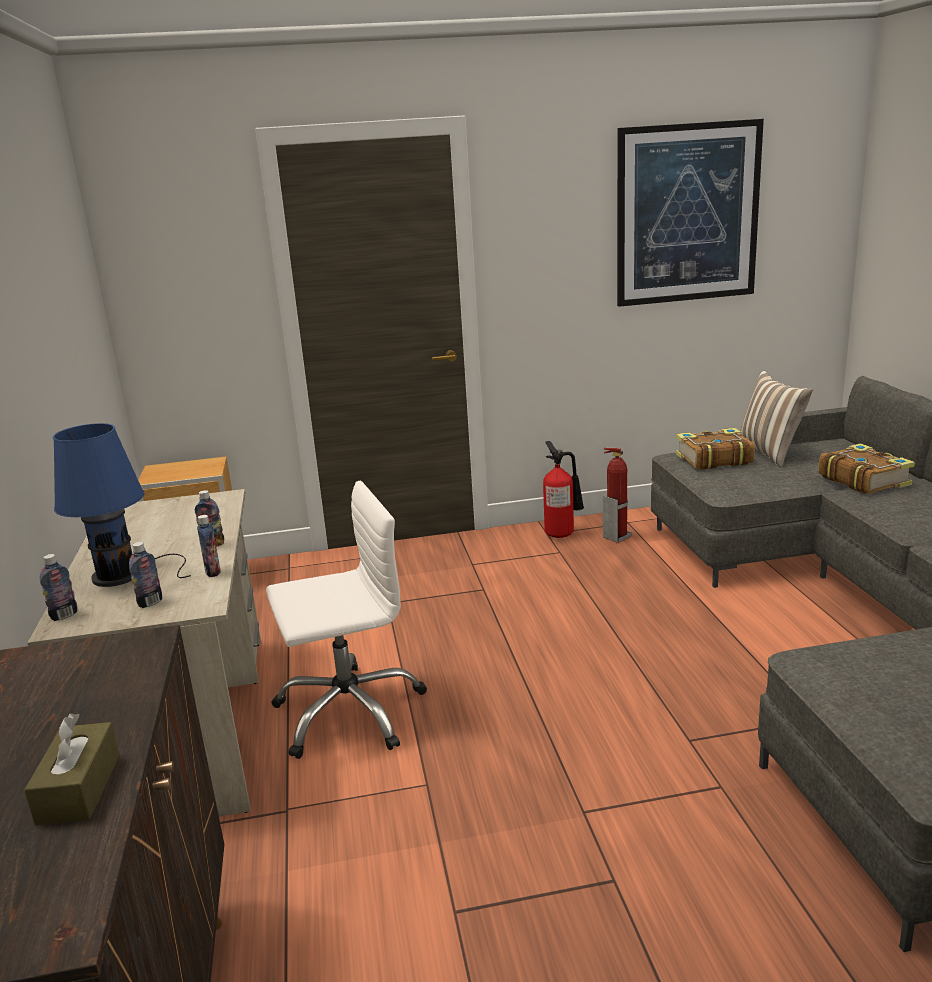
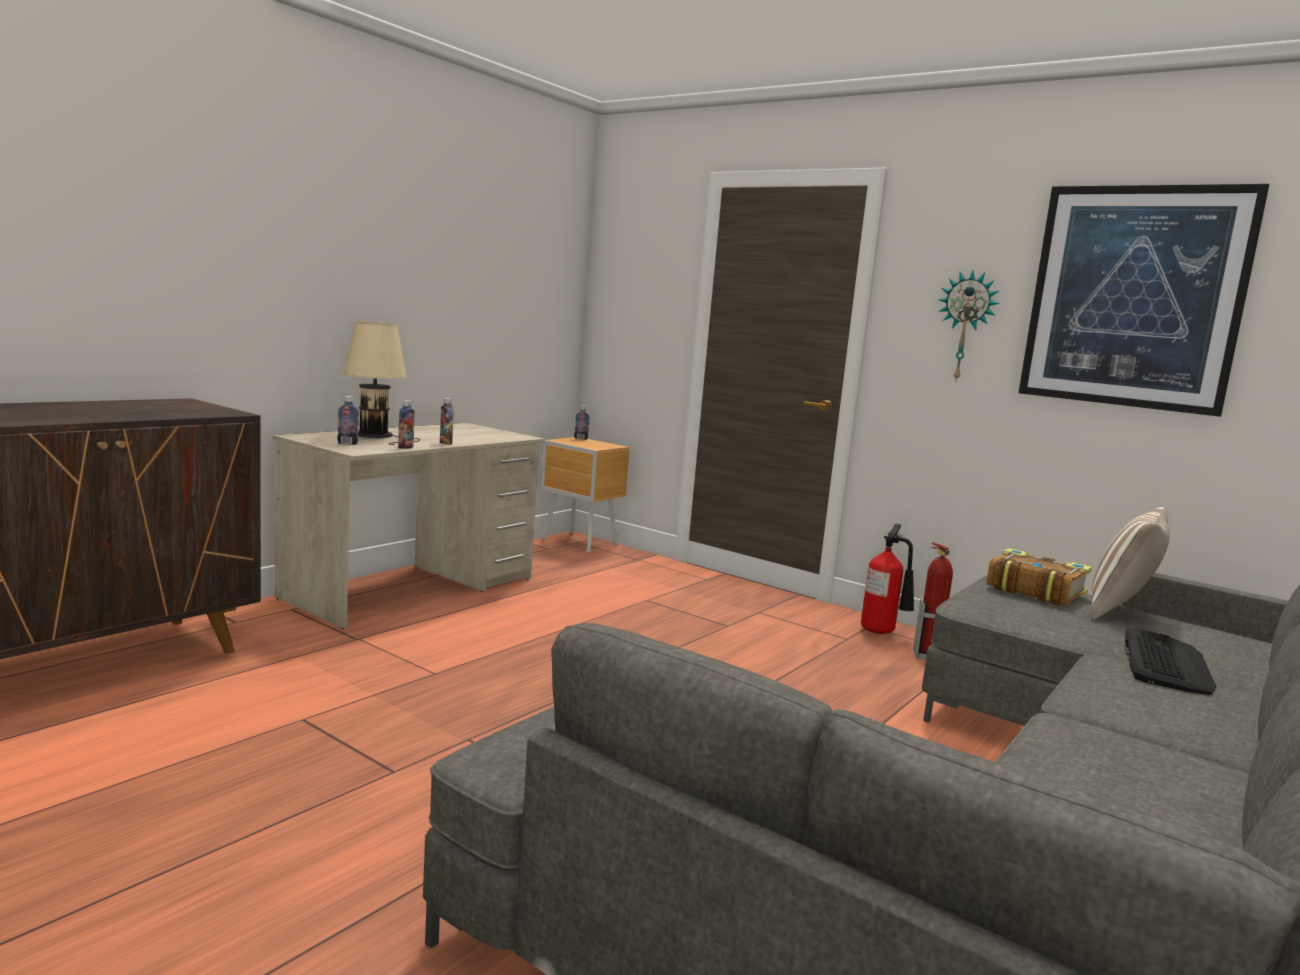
camera: 45 degrees right, 10 degrees down
brown tissue box [24,713,119,826] -> none
bottle [40,554,77,621] -> bottle moved to [574,406,590,440]
blue table lamp [53,423,191,587] -> beige table lamp [343,321,420,445]
white office chair [266,481,427,759] -> none
book [819,443,915,494] -> keyboard [1125,628,1217,695]
none -> wall clock [938,270,1000,381]

